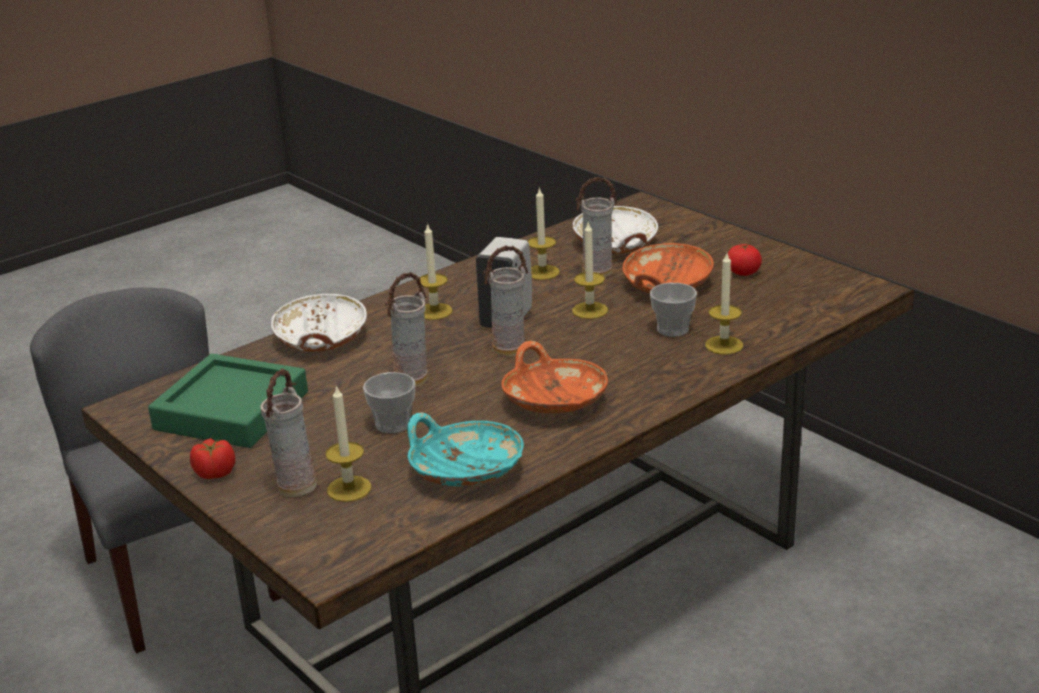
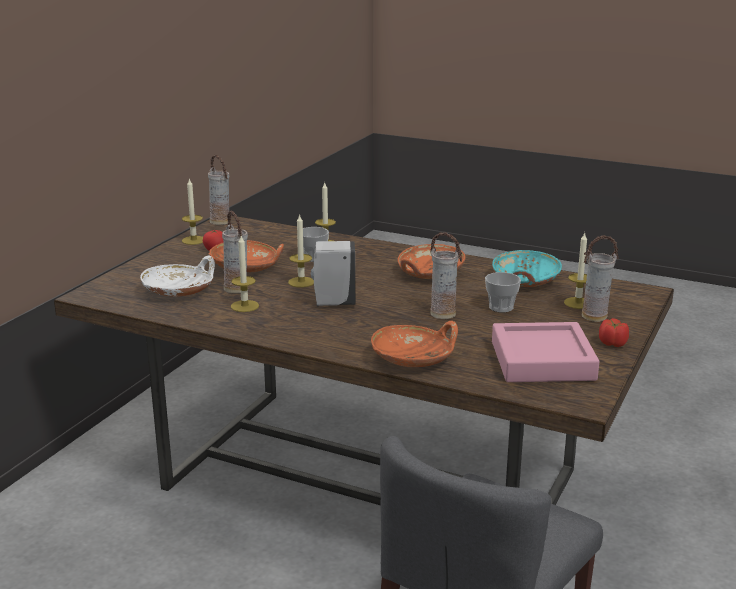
camera: 115 degrees left, 5 degrees down
green tray [148,354,308,448] -> pink tray [492,322,599,382]
white bowl [271,294,367,352] -> orange bowl [371,321,458,367]
candle [420,223,453,320] -> candle moved to [182,179,203,245]
vase [483,245,529,357] -> vase moved to [208,155,229,225]

